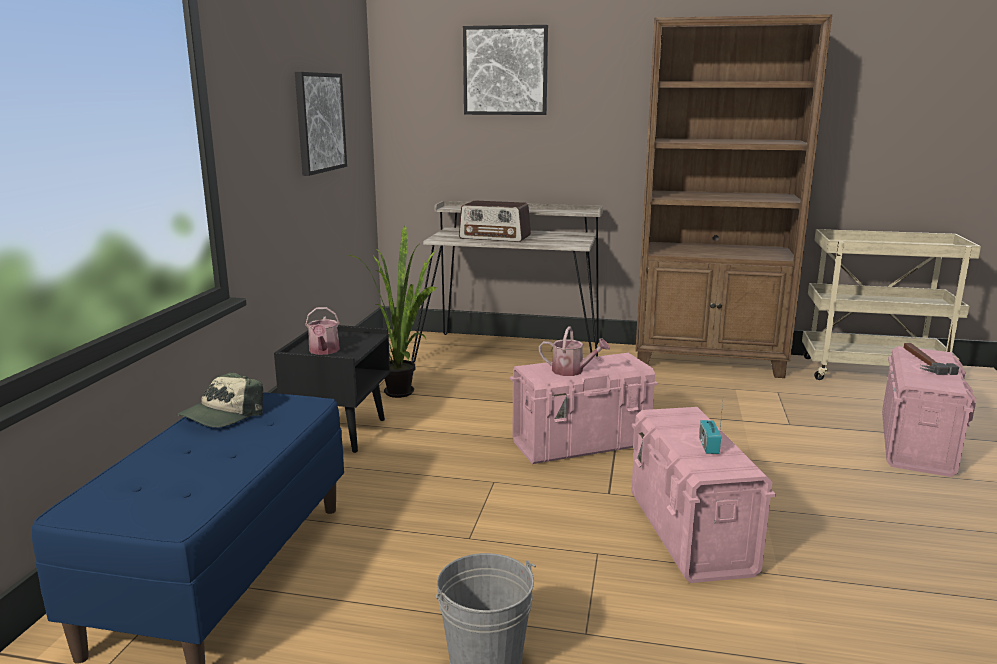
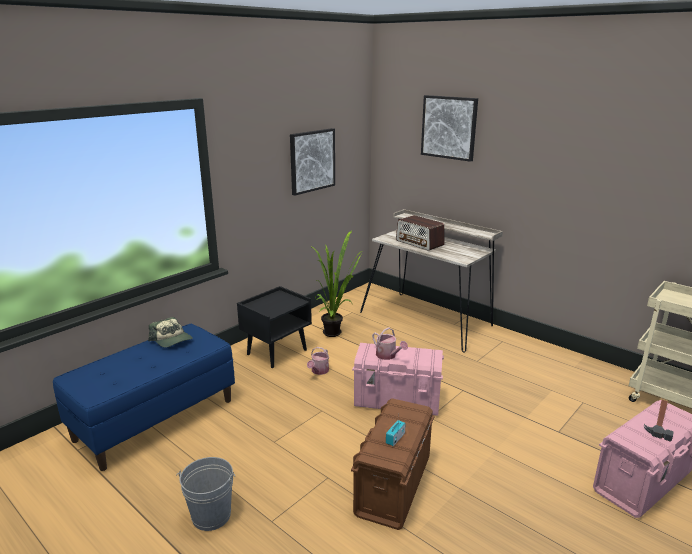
camera: 30 degrees right, 5 degrees up
cap [177,372,263,428] -> cap turned 105 degrees counterclockwise [148,317,193,348]
watering can [305,307,340,355] -> watering can moved to [307,347,329,375]
pink storage box [632,407,776,583] -> brown storage box [351,398,435,530]
brown bookcase [635,14,832,378] -> none

